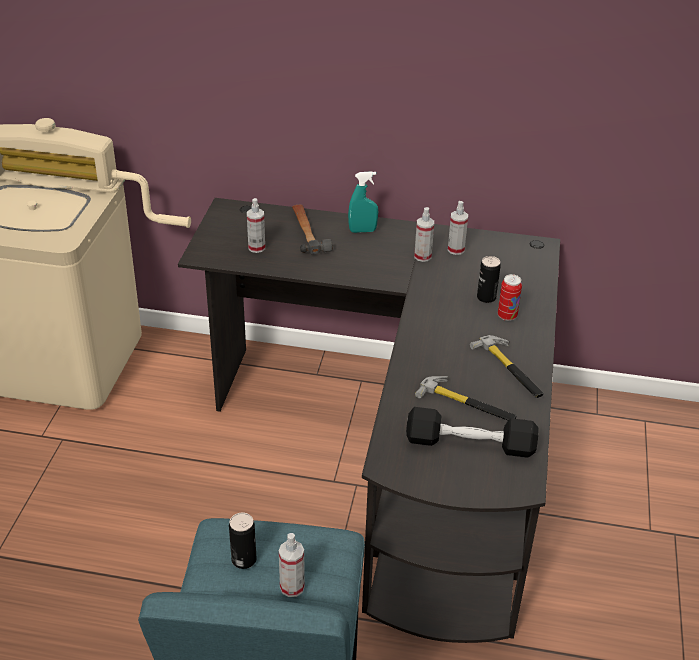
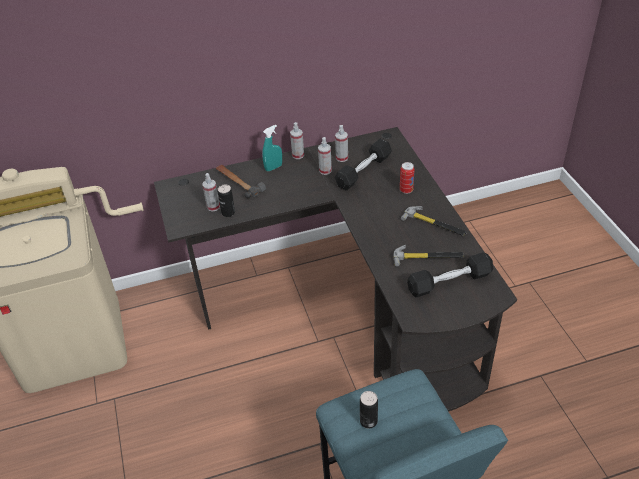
camera: 25 degrees left, 5 degrees up
spray bottle [279,533,305,597] -> spray bottle moved to [290,122,304,159]
can [477,256,501,303] -> can moved to [218,184,235,217]
none -> black dumbbell [334,139,392,191]

